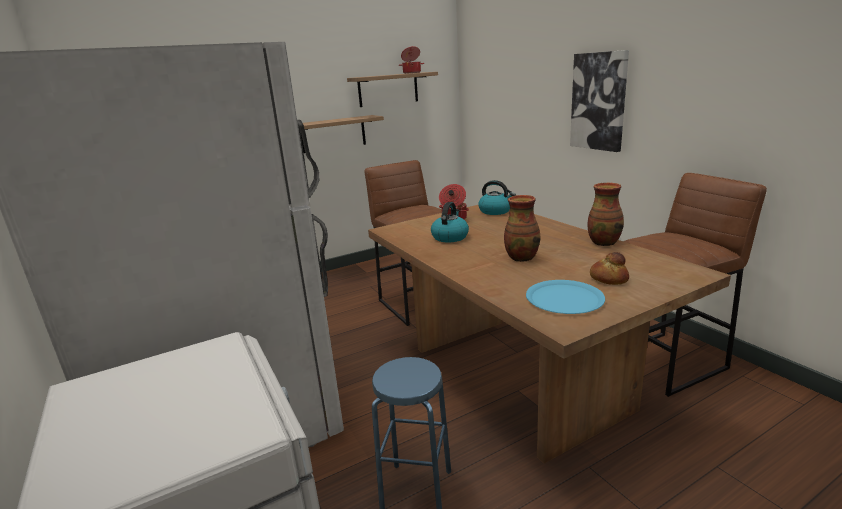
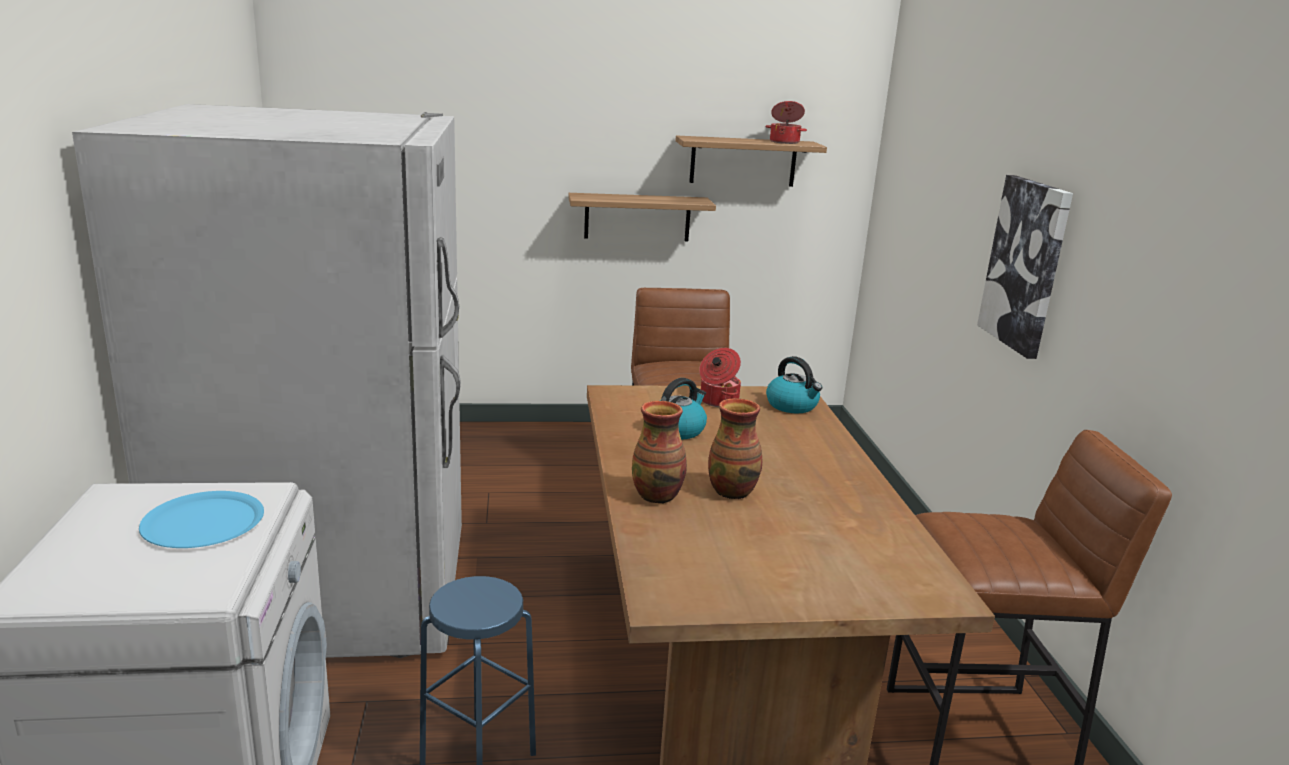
camera: 20 degrees right, 0 degrees up
blue plate [526,280,605,314] -> blue plate moved to [139,491,264,548]
vase [588,183,624,246] -> vase moved to [632,401,687,504]
bread [590,252,629,285] -> none

